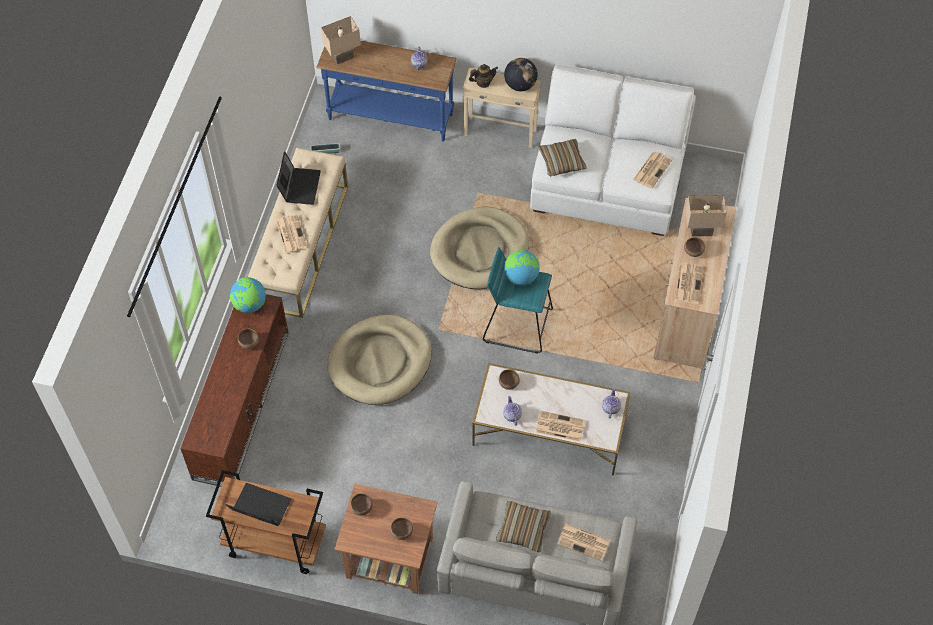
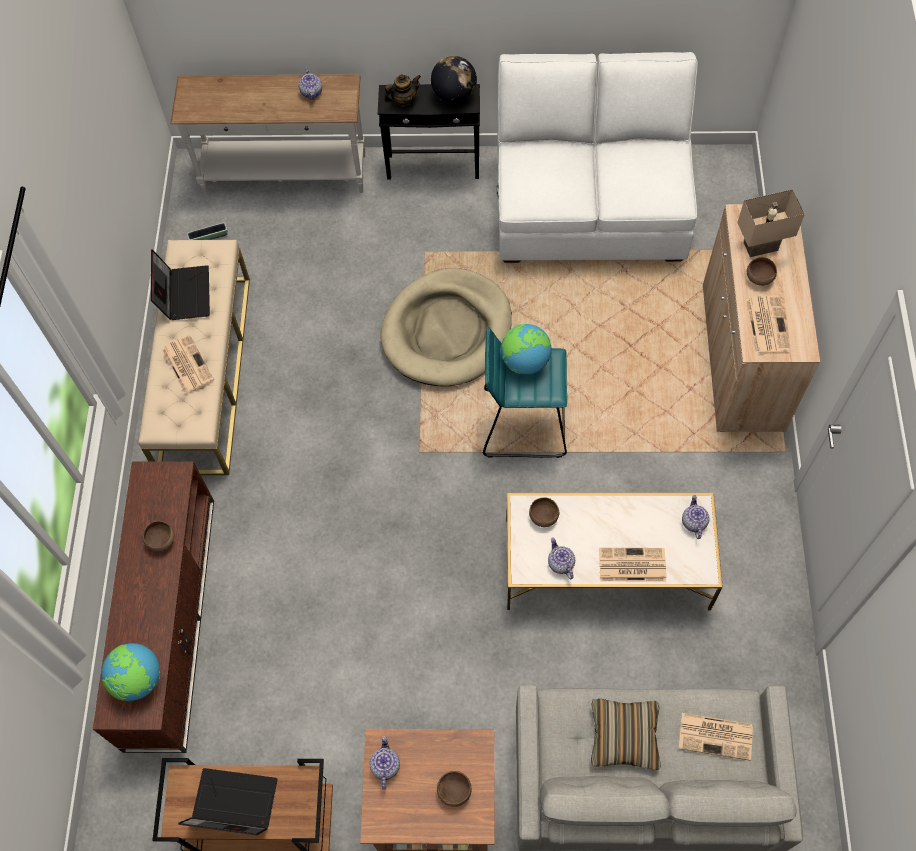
camera: 10 degrees left, 5 degrees up
globe [230,277,266,313] -> globe moved to [102,643,160,701]
blue console table [316,41,457,142] -> white console table [171,74,365,194]
beige table lamp [321,16,361,64] -> none
beige dog bed [327,314,432,405] -> none
brown bowl [350,493,373,516] -> teapot [370,736,400,790]
beige side table [463,68,541,148] -> black side table [378,84,480,180]
pillow [538,139,587,176] -> none
newspaper [633,152,672,189] -> none

